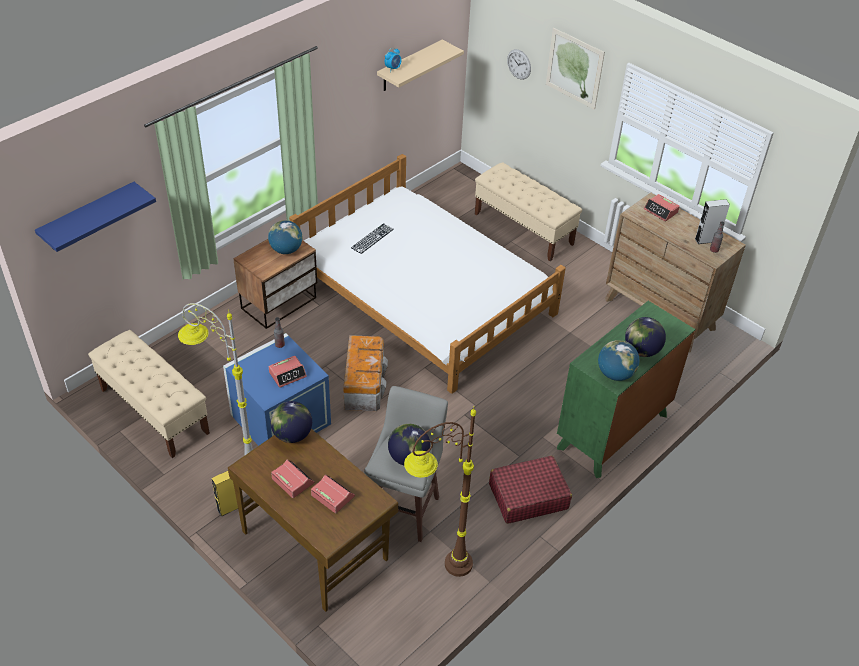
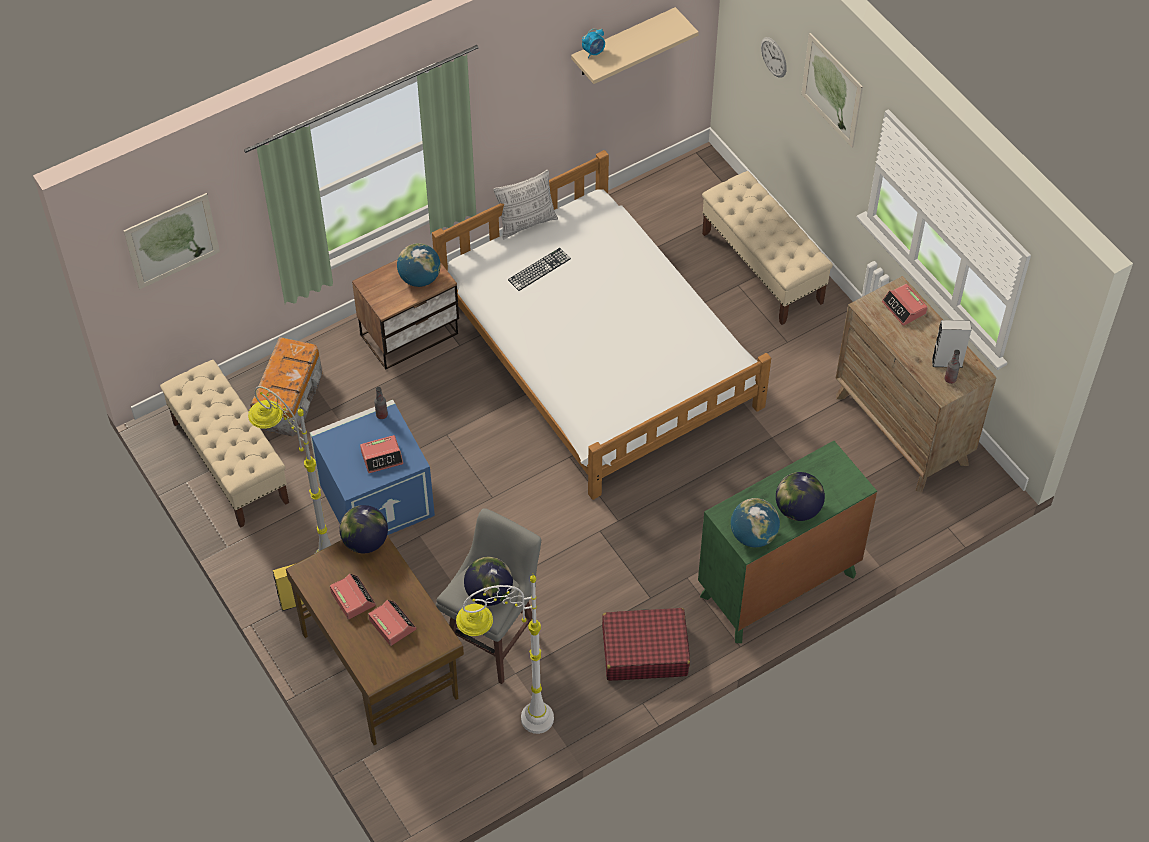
camera: 15 degrees right, 10 degrees up
blue shelf [35,182,156,252] -> picture [124,193,220,289]
storage box [343,335,388,411] -> storage box moved to [250,337,322,437]
brown floor lamp [404,406,476,577] -> white floor lamp [456,573,554,734]
none -> pillow [493,170,558,239]

